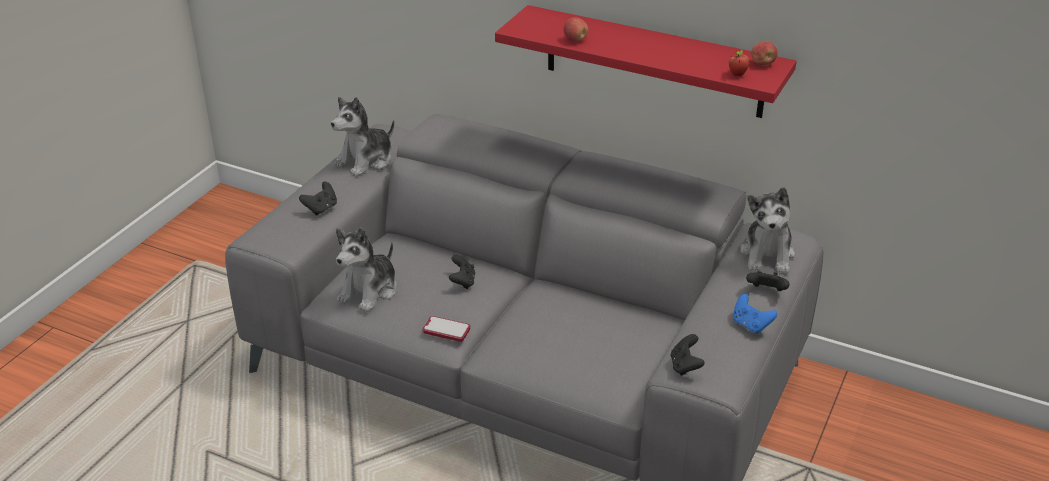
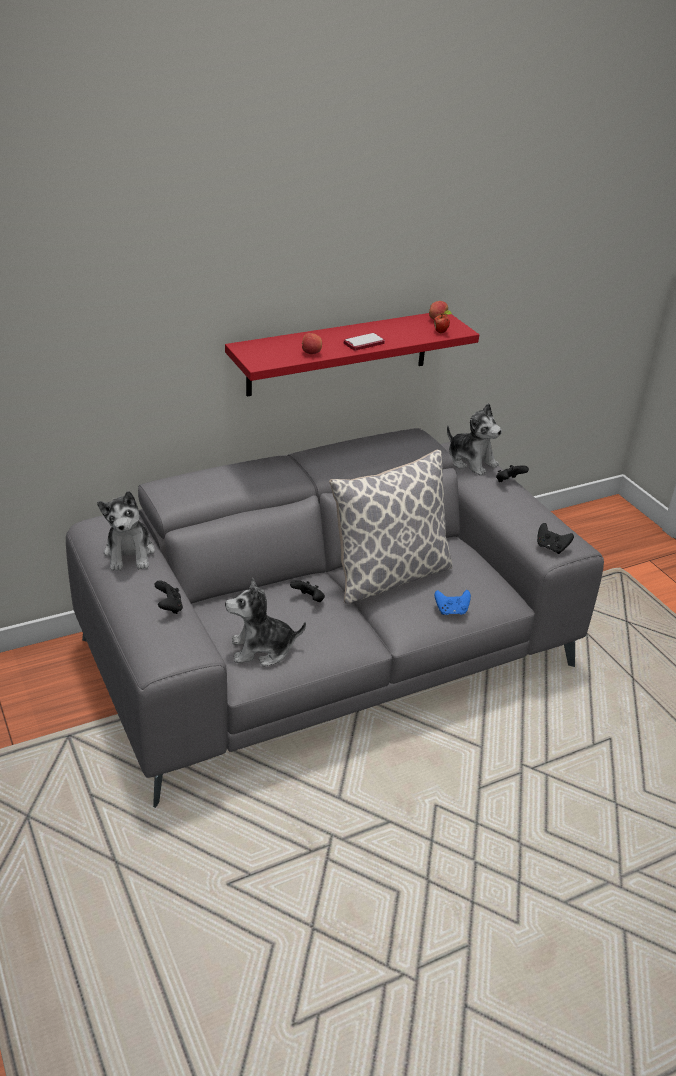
camera: 55 degrees left, 0 degrees up
plush toy [336,228,397,312] -> plush toy turned 105 degrees clockwise [225,577,306,667]
phone [422,316,470,342] -> phone moved to [344,333,385,350]
blue game controller [733,294,777,334] -> blue game controller moved to [434,590,471,615]
none -> pillow [329,449,453,604]

